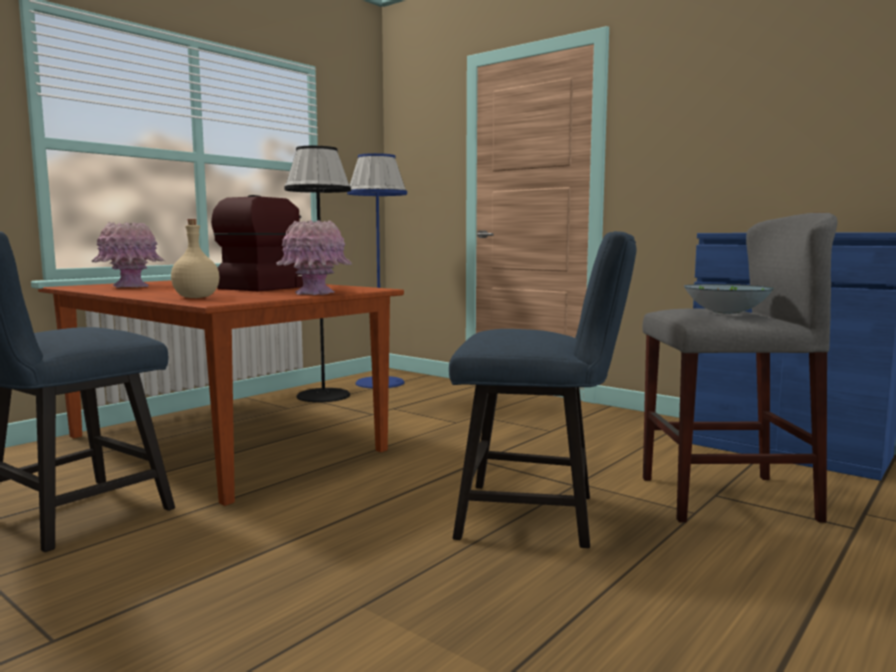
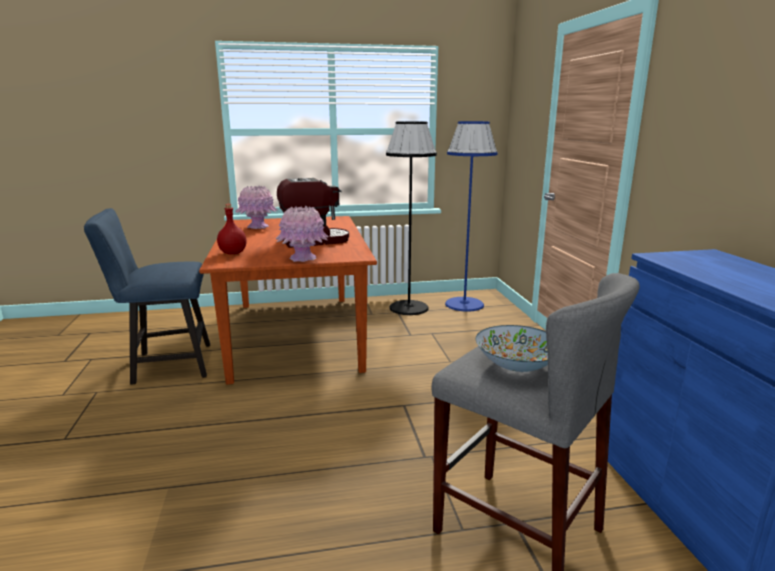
camera: 40 degrees right, 10 degrees up
beige bottle [171,219,219,298] -> red bottle [217,204,247,254]
blue chair [449,231,636,548] -> none

